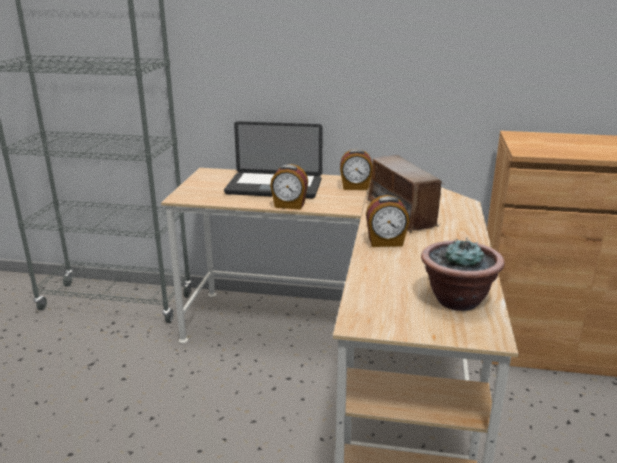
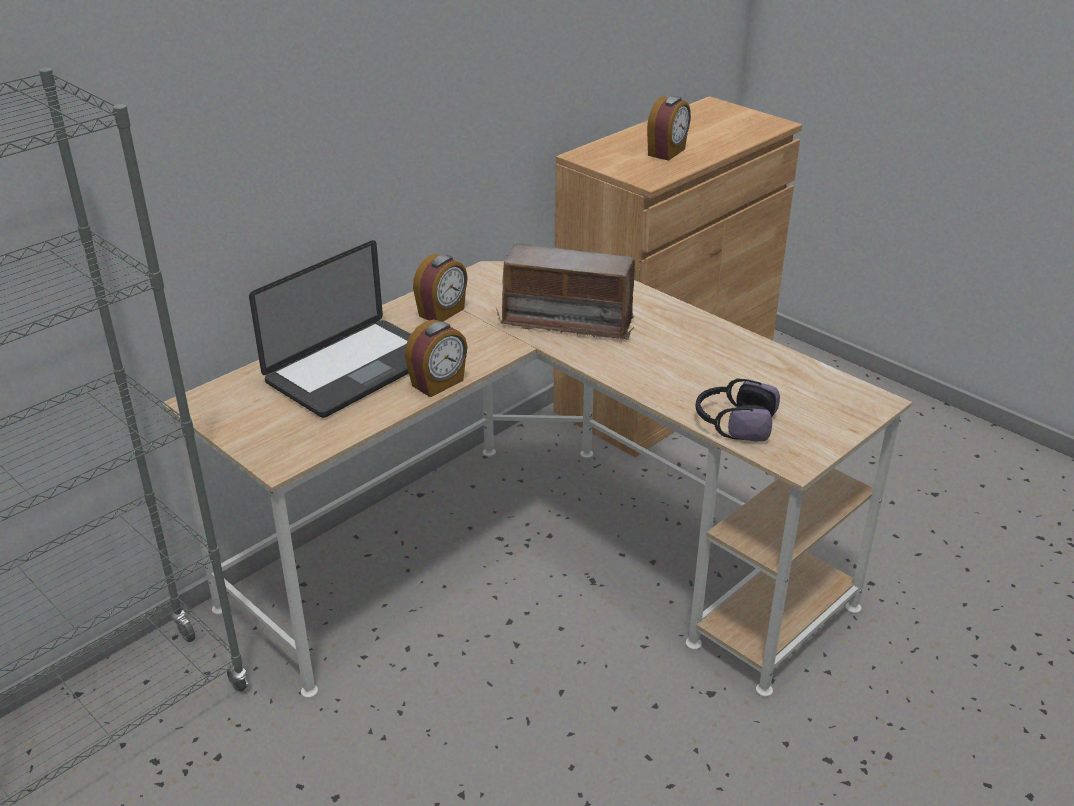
camera: 55 degrees left, 10 degrees up
alarm clock [366,195,409,247] -> alarm clock moved to [647,96,691,161]
potted plant [421,238,505,311] -> none
none -> headphones [696,378,780,442]

